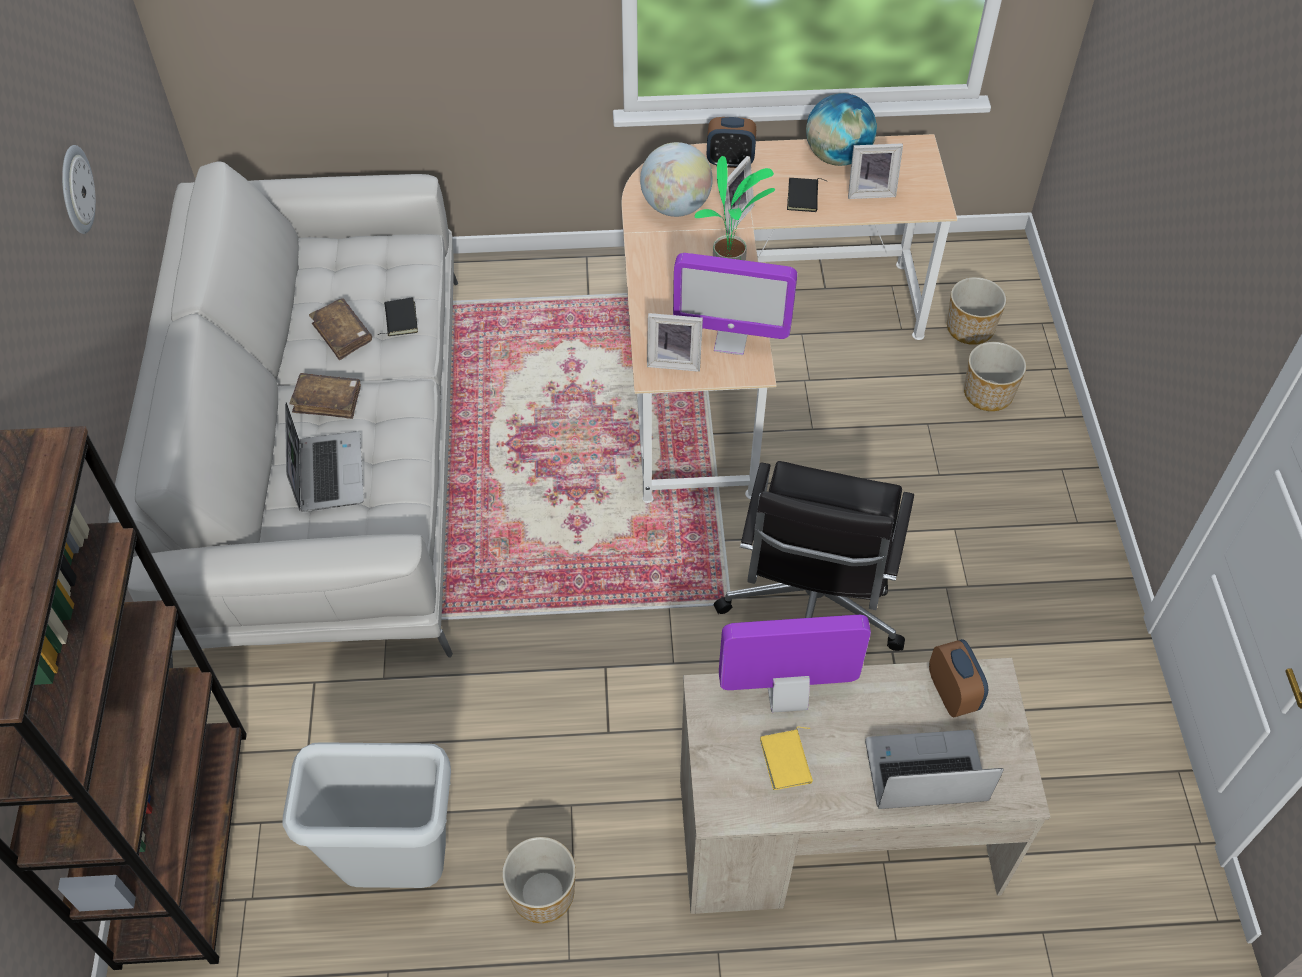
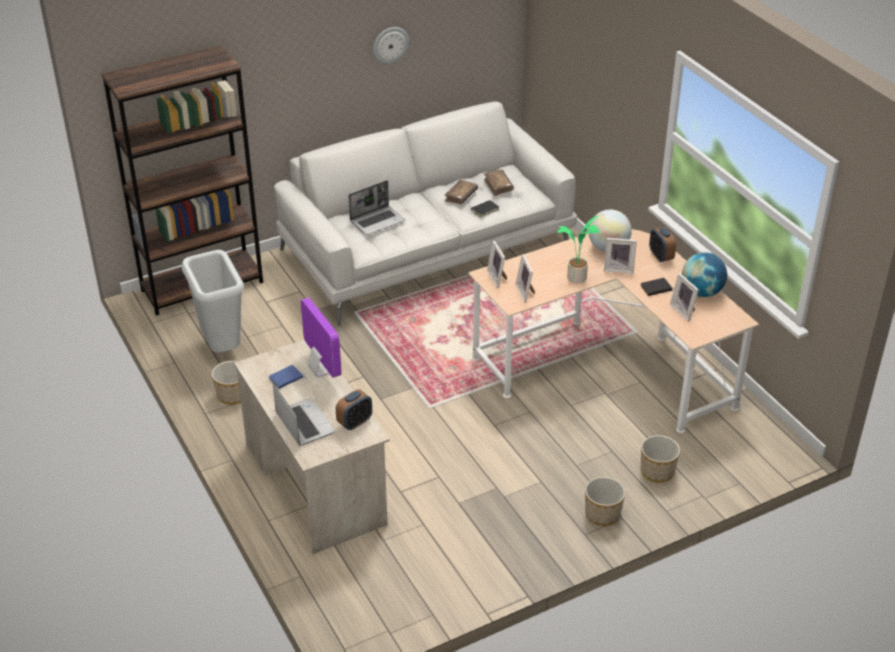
camera: 65 degrees right, 15 degrees down
brown book [290,373,361,419] -> brown book moved to [484,169,514,196]
monitor [673,253,797,355] -> picture frame [515,254,535,302]
black office chair [714,461,914,651] -> none
yellow book [760,727,813,790] -> blue book [268,365,306,389]
planter [947,277,1007,345] -> planter moved to [585,477,625,526]

